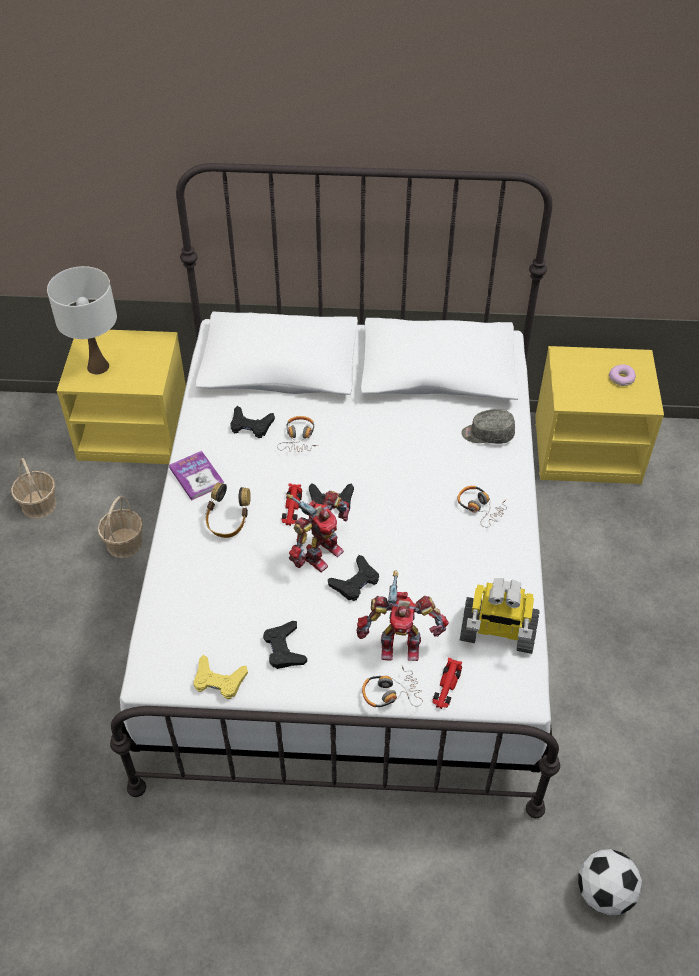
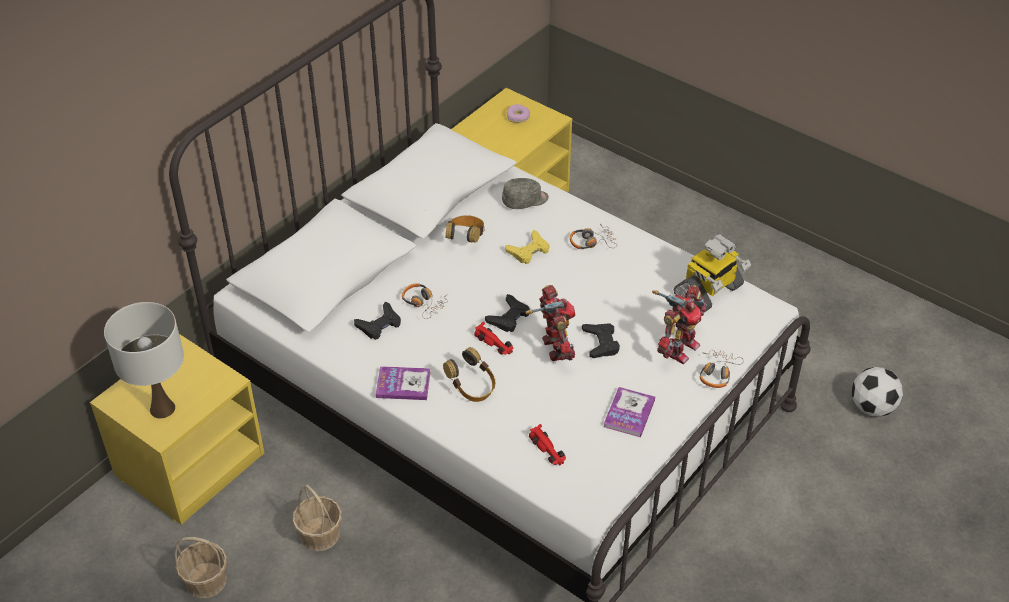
camera: 55 degrees left, 5 degrees down
yellow game controller [194,655,248,699] -> yellow game controller moved to [505,230,549,264]
black game controller [263,621,307,669] -> book [604,387,655,437]
red toy car [432,658,462,709] -> red toy car moved to [529,424,566,466]
grey cap [461,409,515,444] -> grey cap turned 150 degrees counterclockwise [502,178,549,209]
none -> headphones [446,215,485,243]

